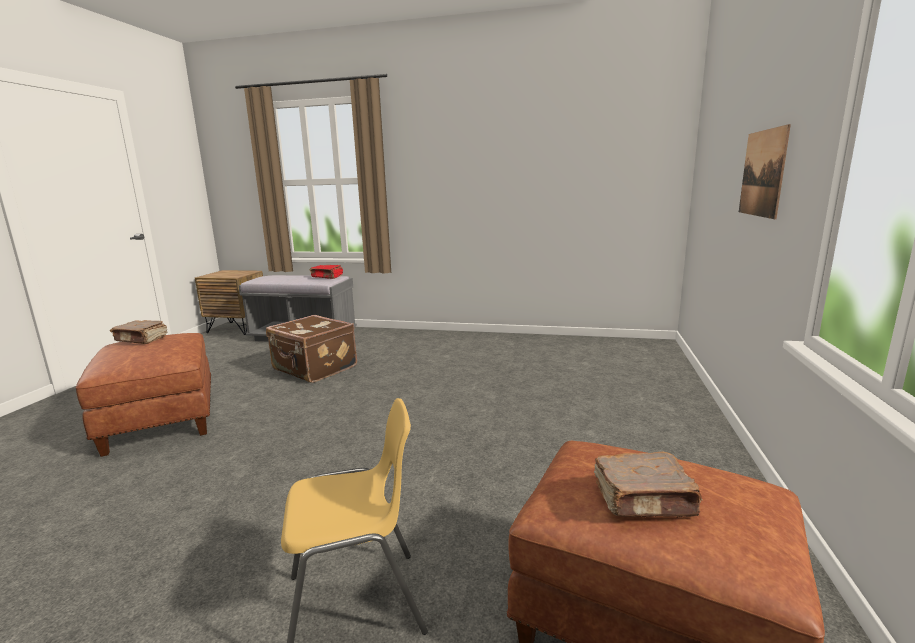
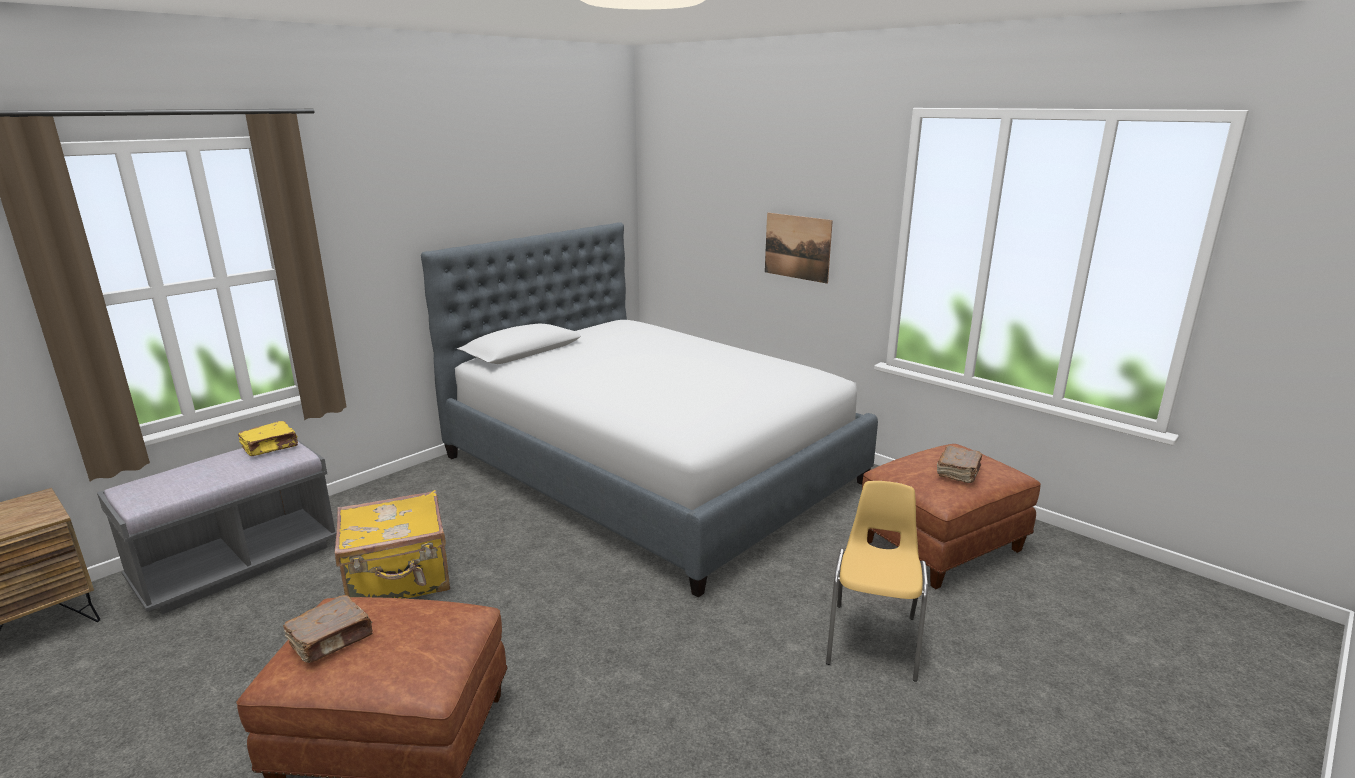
camera: 60 degrees left, 5 degrees up
brown suitcase [266,315,357,383] -> yellow suitcase [335,490,450,599]
red book [309,265,343,279] -> yellow book [238,421,298,456]
none -> bed [421,222,878,597]

